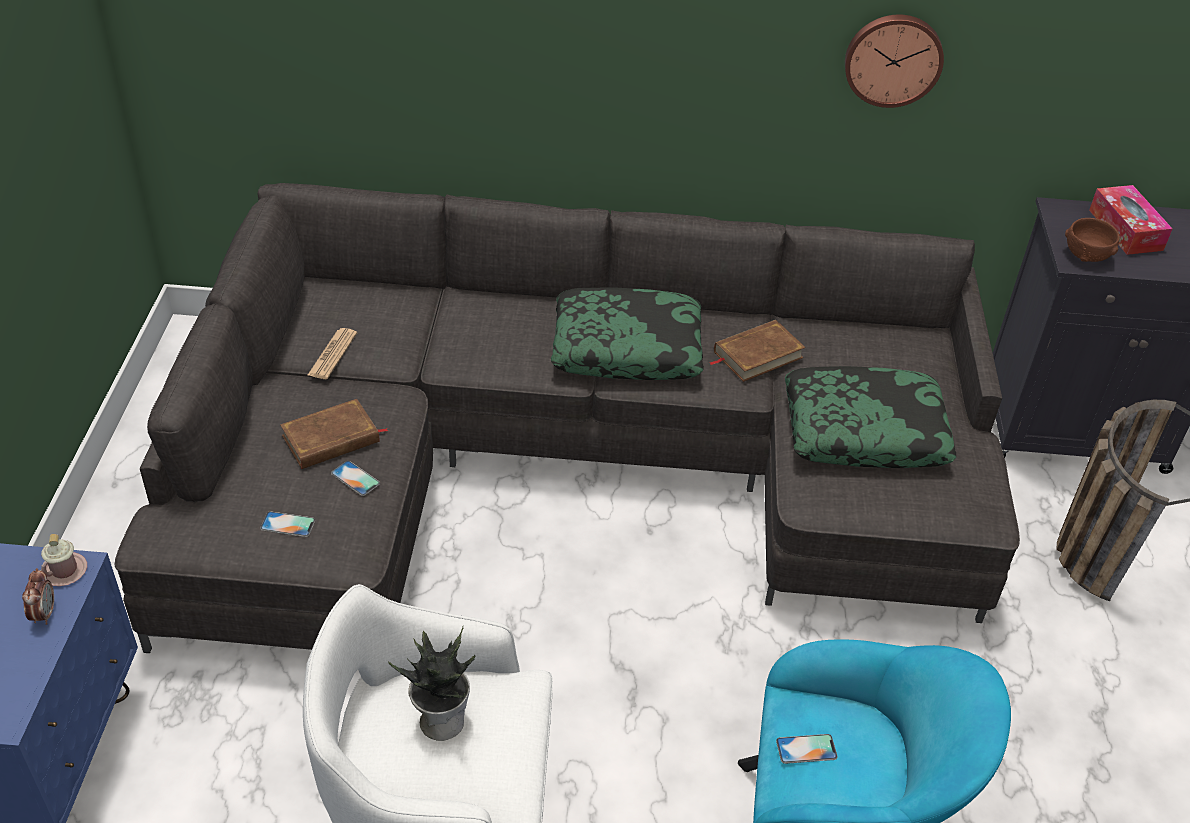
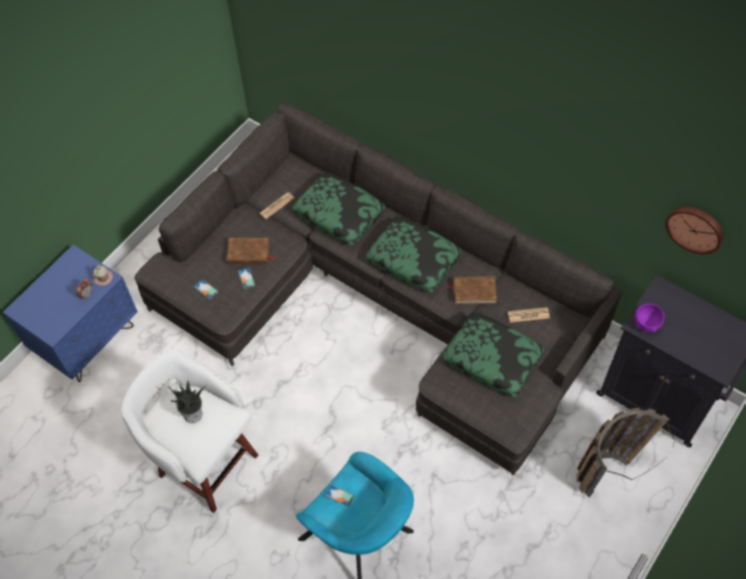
camera: 35 degrees right, 15 degrees up
wall clock [845,14,944,108] -> wall clock moved to [665,206,724,254]
brown bowl [1065,218,1120,262] -> purple bowl [635,304,664,332]
tissue box [1089,185,1173,255] -> none
none -> pillow [292,172,386,245]
none -> newspaper [508,307,550,323]

